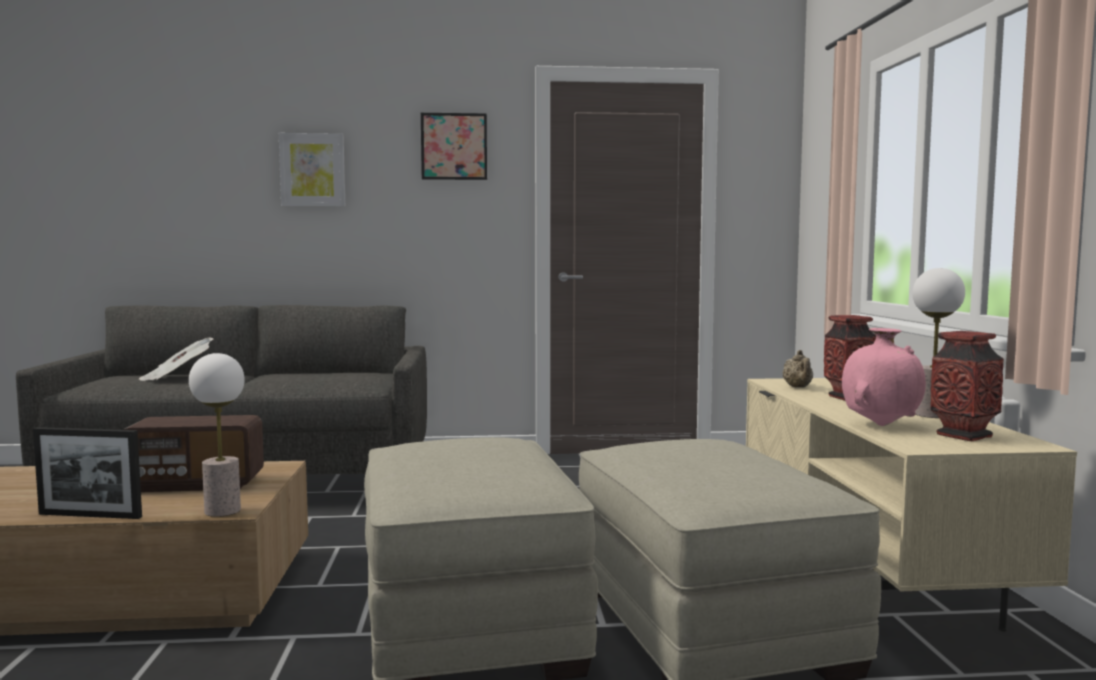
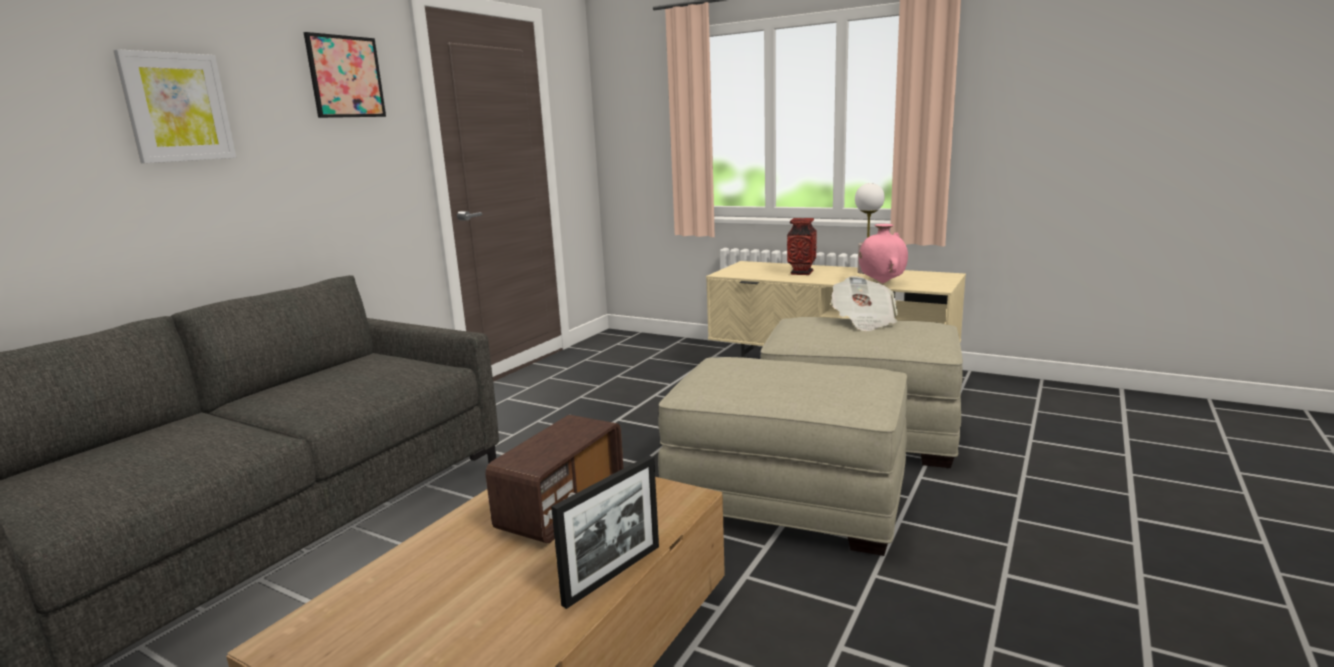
camera: 55 degrees left, 10 degrees up
newspaper [139,337,214,381] -> newspaper moved to [831,276,898,331]
table lamp [189,353,245,517] -> none
beige teapot [782,350,813,388] -> none
vase [931,331,1004,441] -> none

